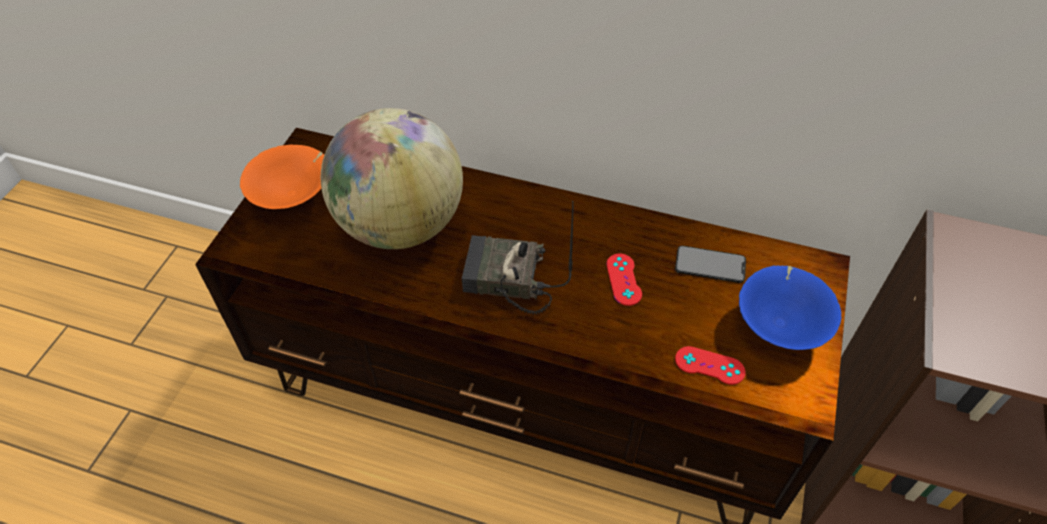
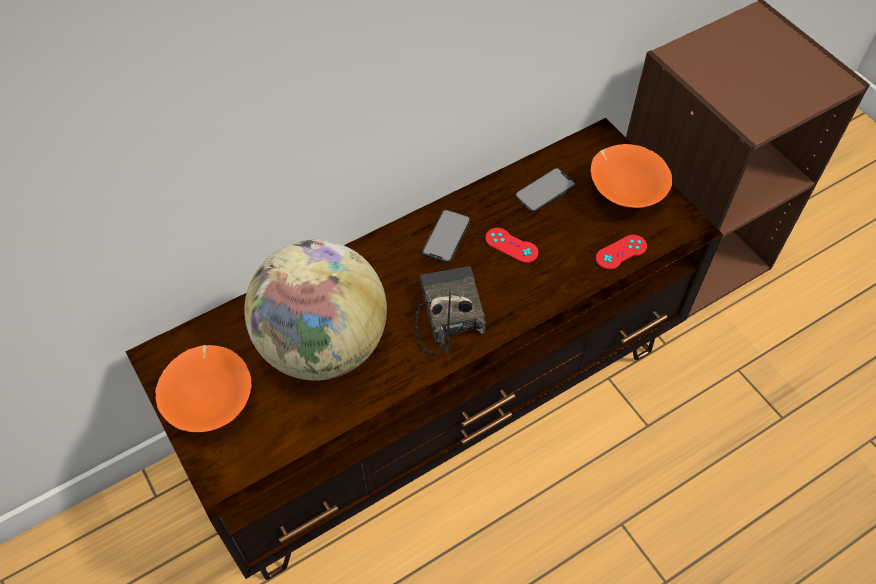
camera: 50 degrees left, 5 degrees up
radio [462,201,574,315] -> radio turned 120 degrees clockwise [414,266,486,355]
blue bowl [739,266,841,350] -> orange bowl [591,144,672,208]
none -> phone [422,209,470,263]

